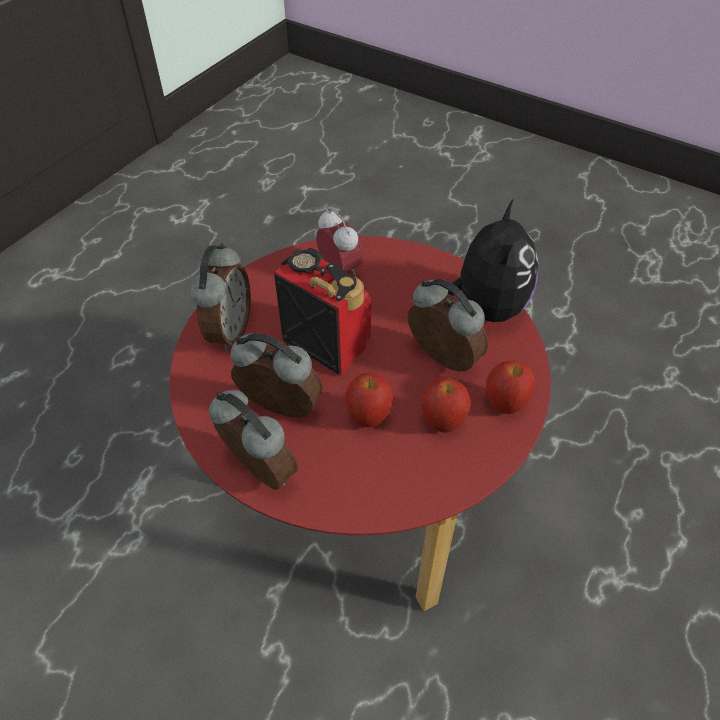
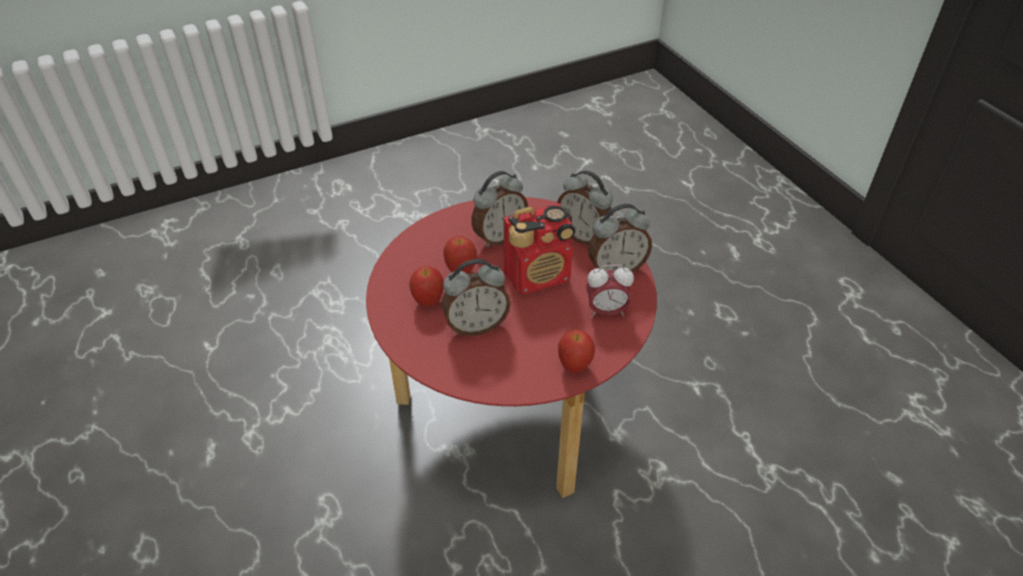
camera: 120 degrees right, 5 degrees down
alarm clock [209,390,298,490] -> alarm clock moved to [588,204,652,273]
plush toy [448,198,539,322] -> none
apple [486,361,536,414] -> apple moved to [558,330,595,373]

